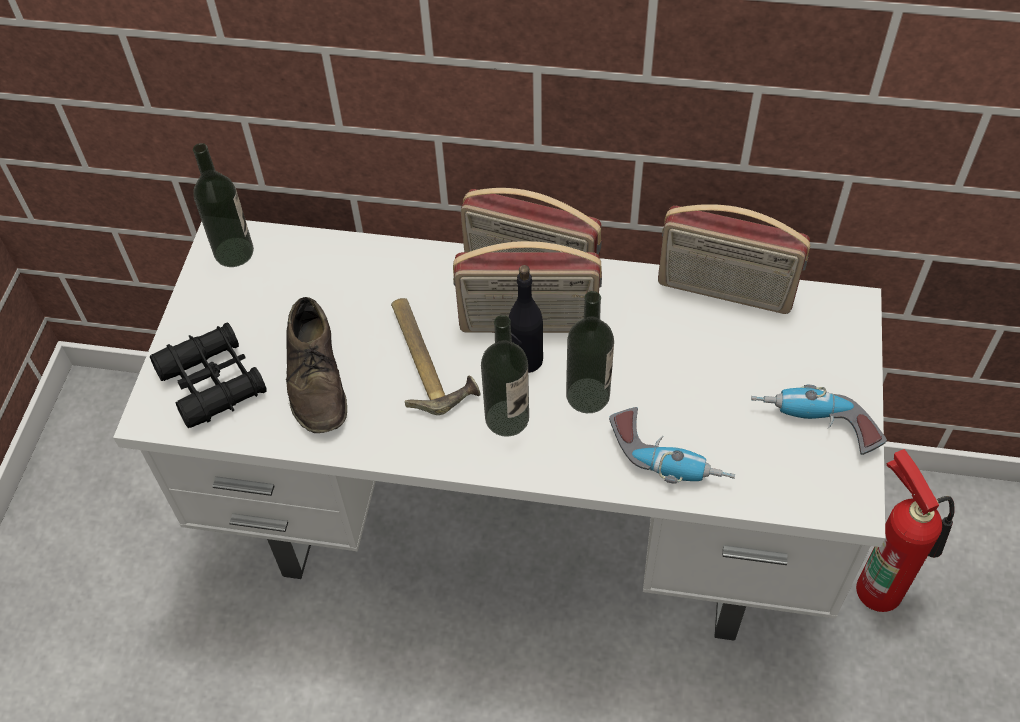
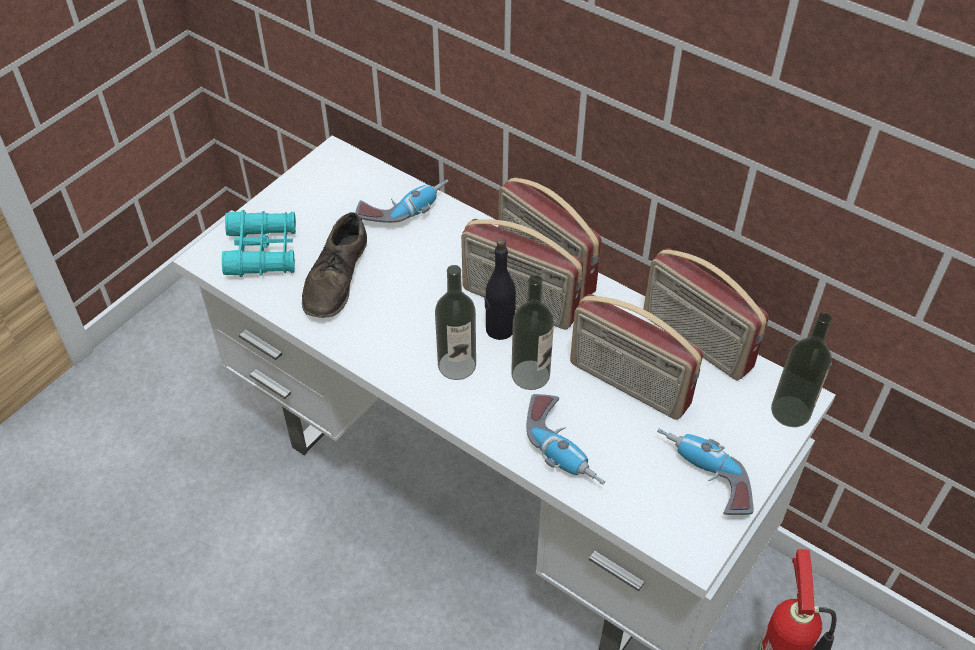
camera: 25 degrees right, 5 degrees down
black binoculars [150,322,266,428] -> turquoise binoculars [222,210,296,277]
bottle [193,143,254,267] -> bottle moved to [771,312,832,427]
hammer [391,298,481,415] -> none
none -> power drill [355,179,449,223]
none -> radio [570,294,703,420]

